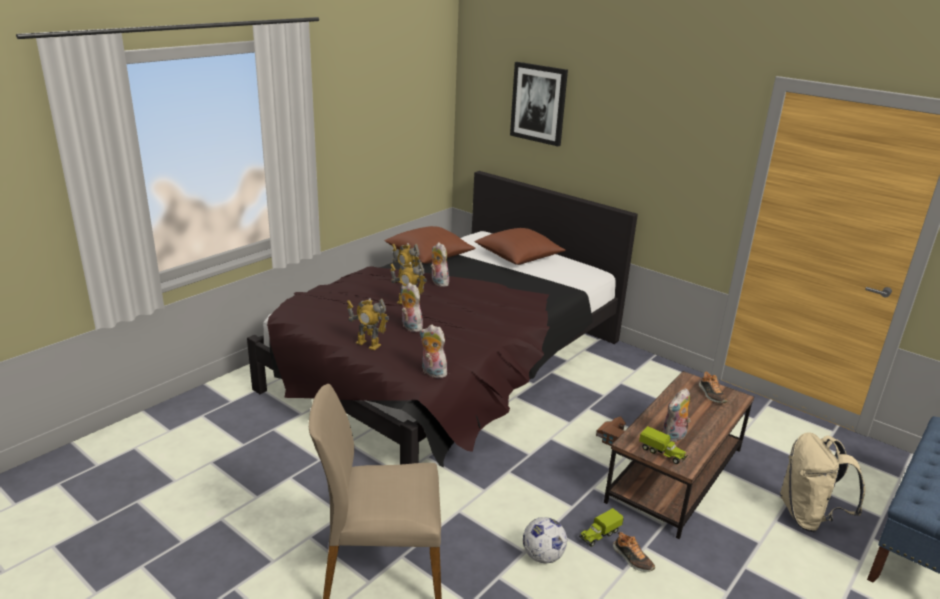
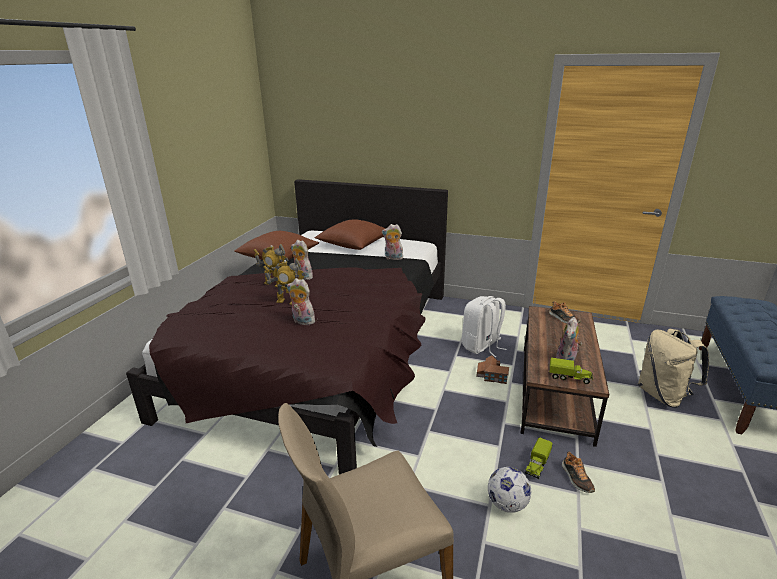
camera: 20 degrees left, 0 degrees up
toy robot [347,298,389,350] -> none
plush toy [419,325,447,378] -> plush toy moved to [382,224,403,260]
picture [510,62,568,146] -> none
shoe [613,532,655,572] -> shoe turned 45 degrees clockwise [562,451,595,493]
none -> white backpack [462,296,507,357]

